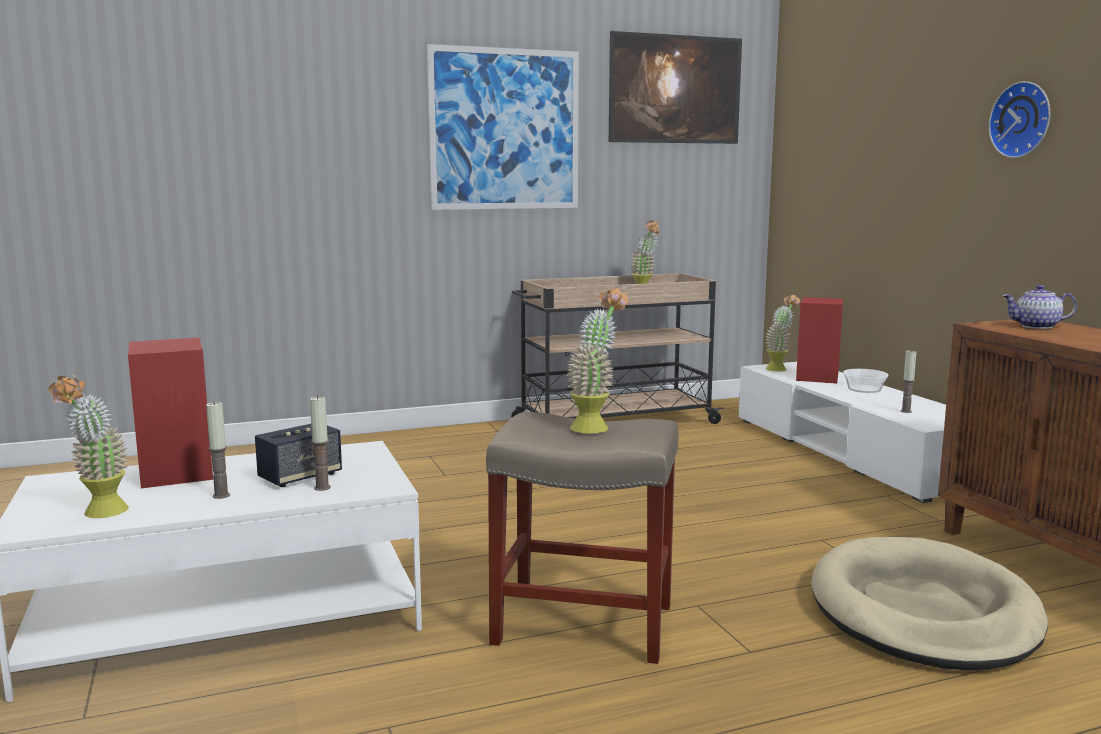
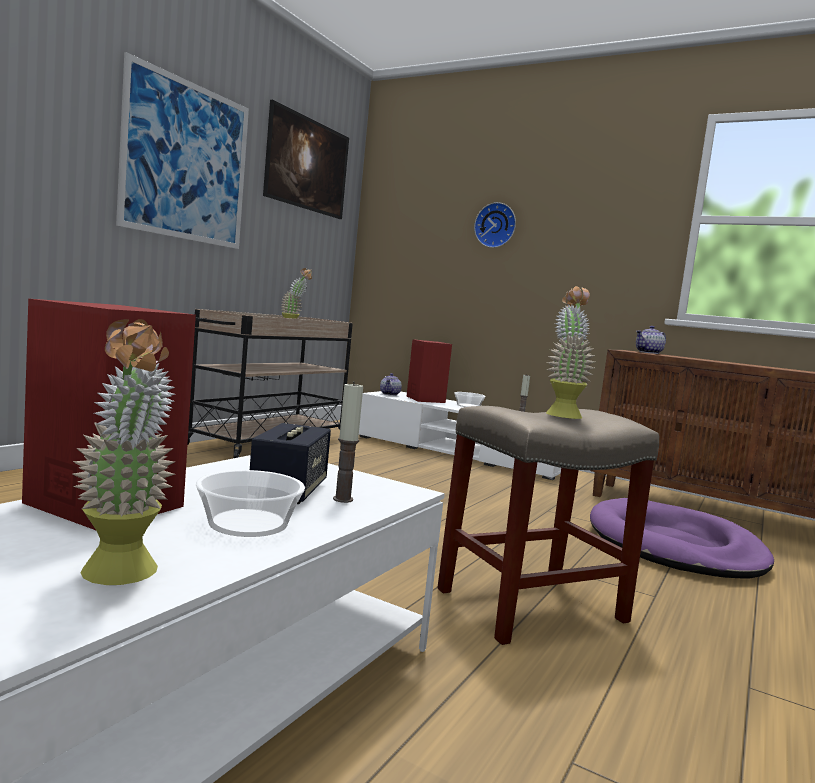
camera: 40 degrees left, 5 degrees down
candle [206,401,230,499] -> bowl [196,470,305,537]
potted plant [765,295,800,371] -> teapot [380,373,402,396]
beige dog bed [811,537,1048,670] -> purple dog bed [590,498,774,579]
wall clock [988,81,1050,158] -> wall clock moved to [474,202,516,248]

